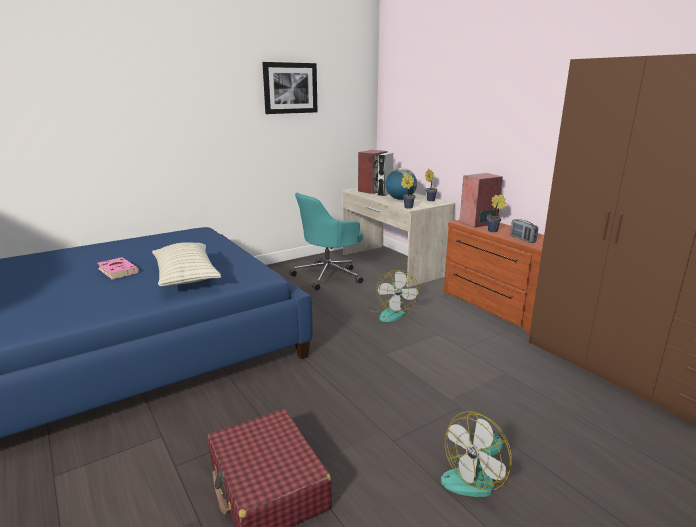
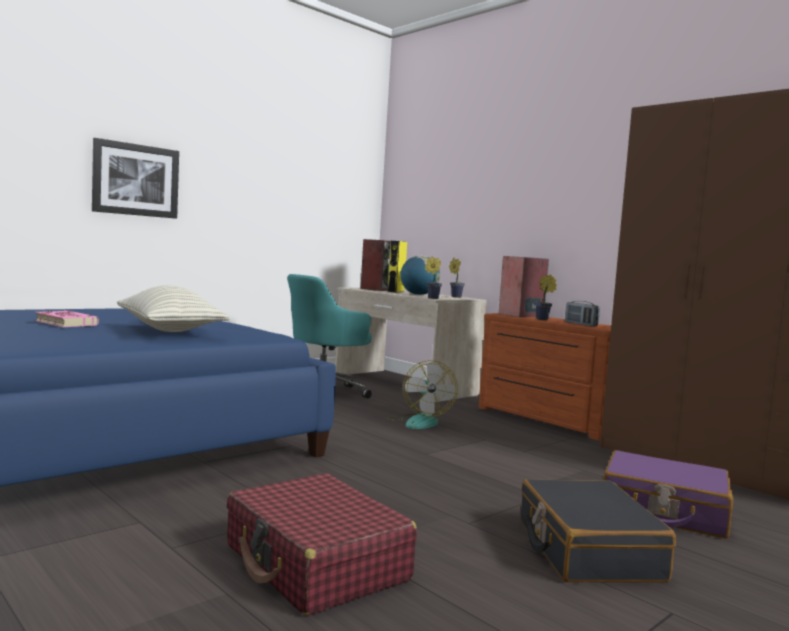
camera: 10 degrees left, 15 degrees down
picture [262,62,318,114] -> picture moved to [92,138,179,219]
grey speaker [377,153,393,196] -> yellow speaker [387,241,407,293]
fan [441,411,512,497] -> black suitcase [521,479,676,583]
none -> purple suitcase [603,450,734,539]

